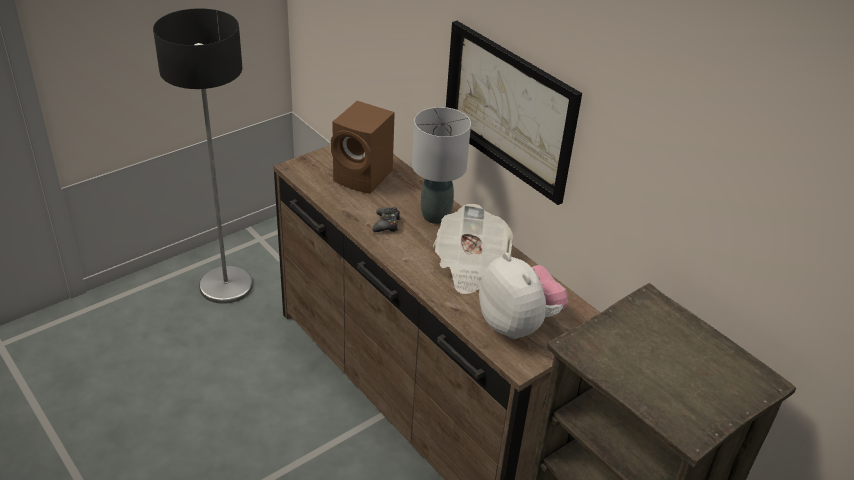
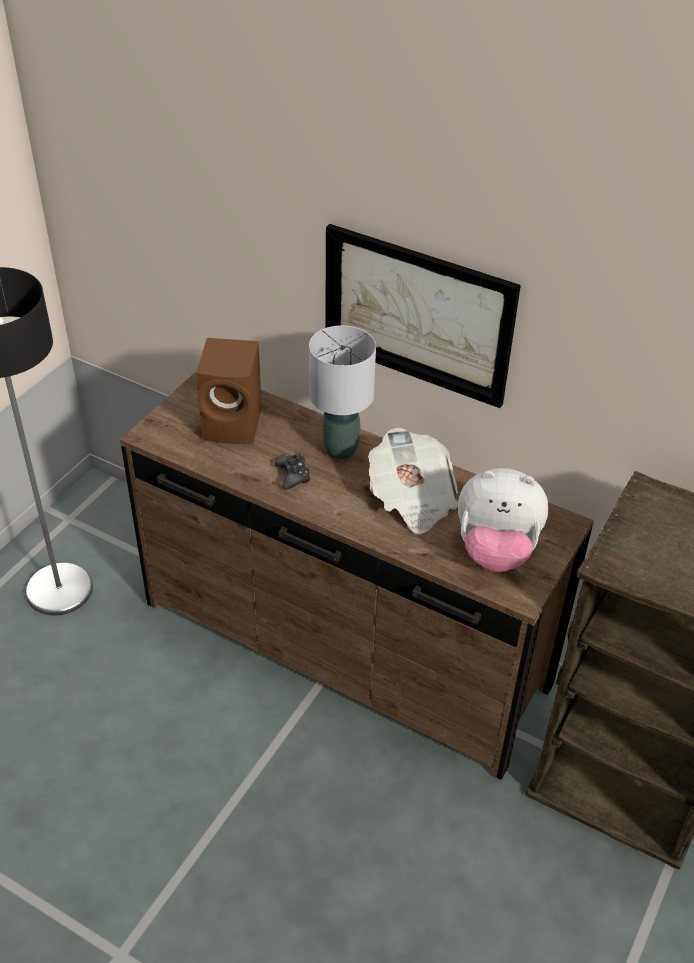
camera: 20 degrees left, 5 degrees up
plush toy [479,252,568,339] -> plush toy turned 150 degrees clockwise [458,468,549,572]

